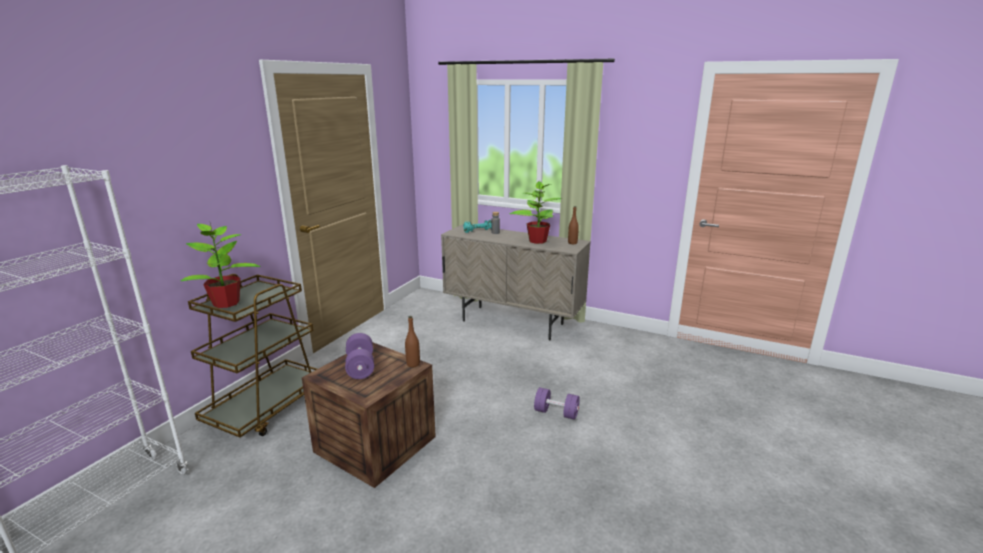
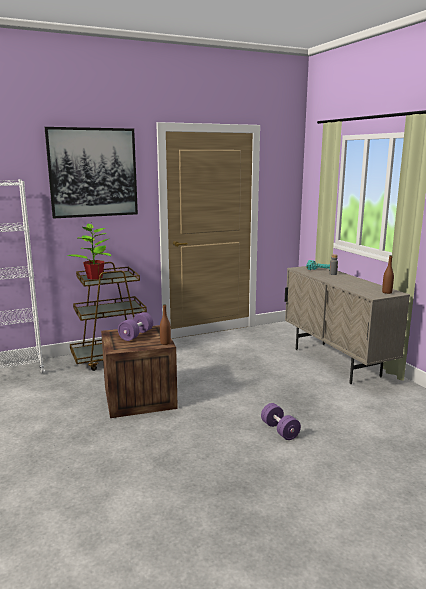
camera: 40 degrees right, 5 degrees down
potted plant [510,181,562,244] -> none
none -> picture [45,127,138,218]

